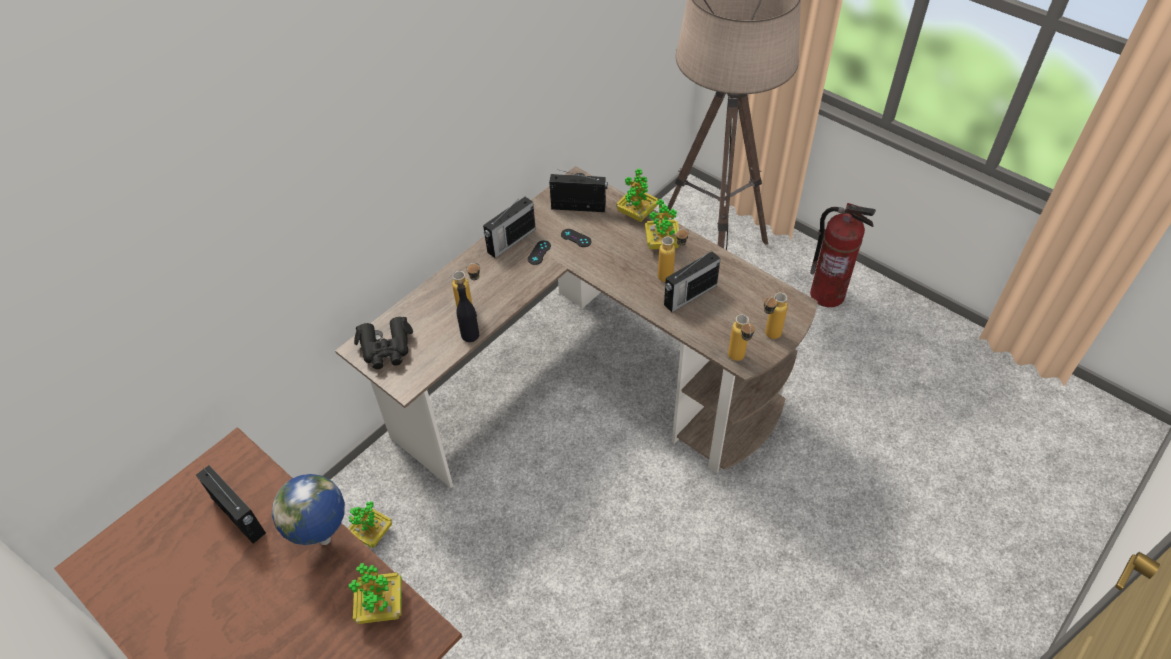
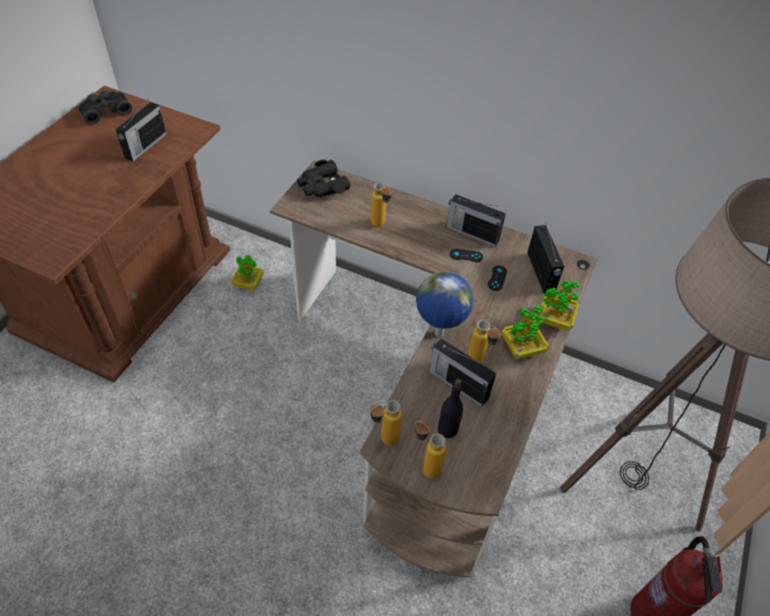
camera: 70 degrees right, 0 degrees up
globe [272,474,345,545] -> globe moved to [416,271,474,337]
potted plant [349,563,402,624] -> none
black bottle [456,280,479,342] -> black bottle moved to [438,379,463,438]
none -> black binoculars [78,90,132,125]

